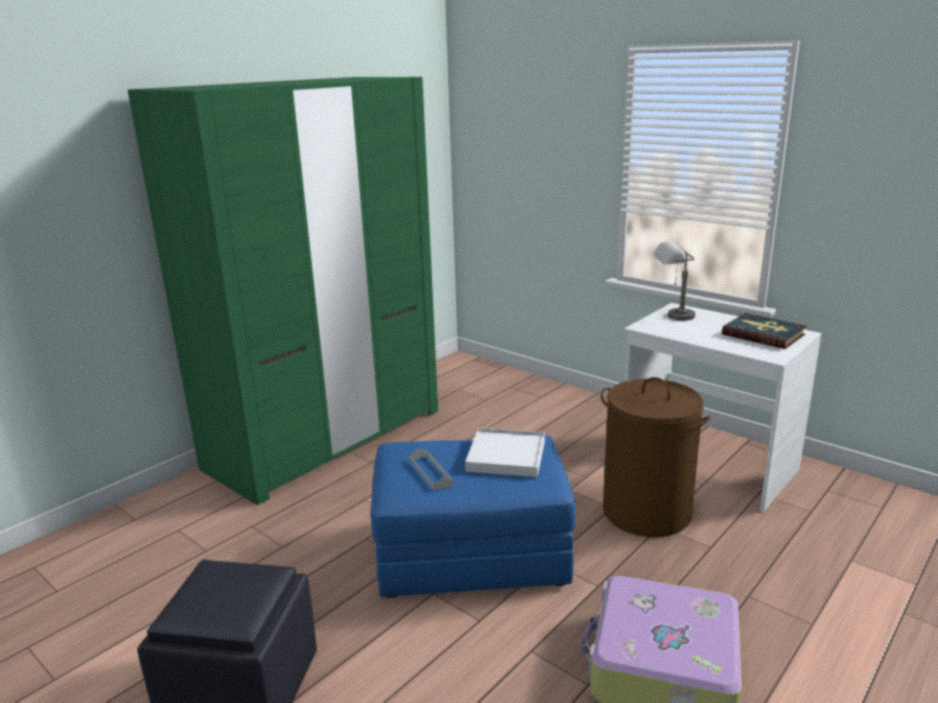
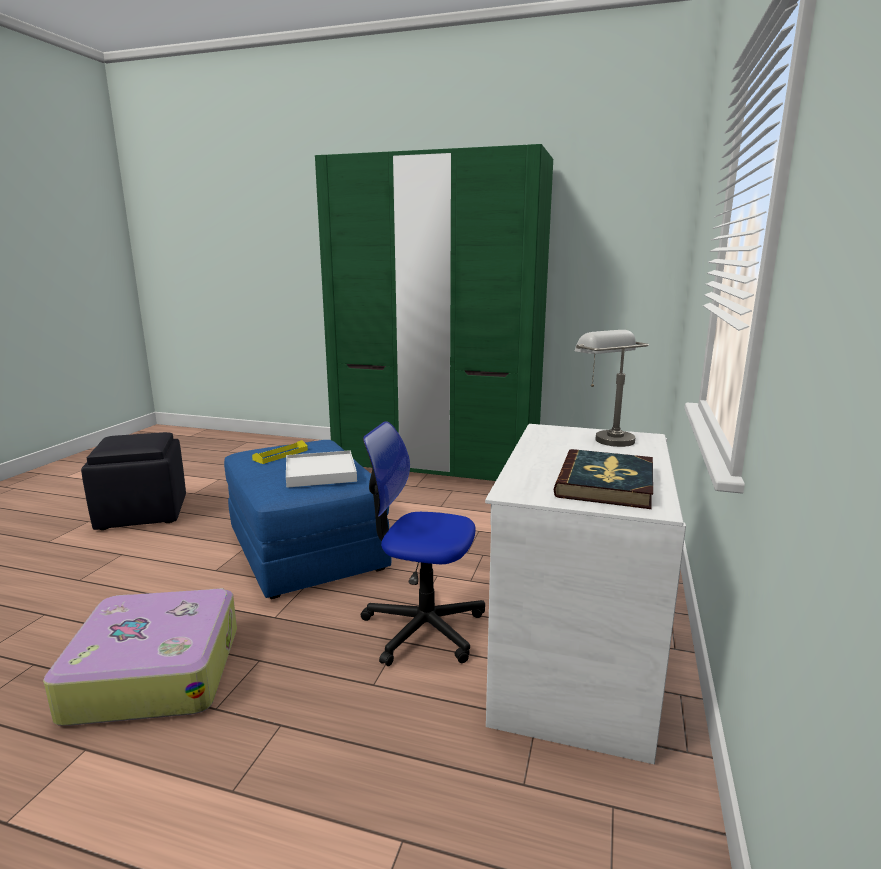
camera: 65 degrees right, 5 degrees down
grey tray [409,449,453,491] -> yellow tray [252,440,308,464]
brown laundry basket [601,377,711,537] -> office chair [361,421,485,666]

